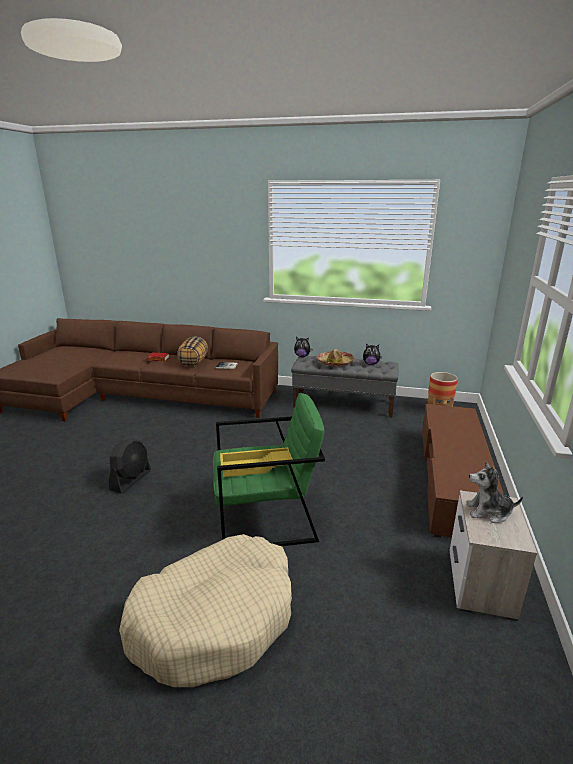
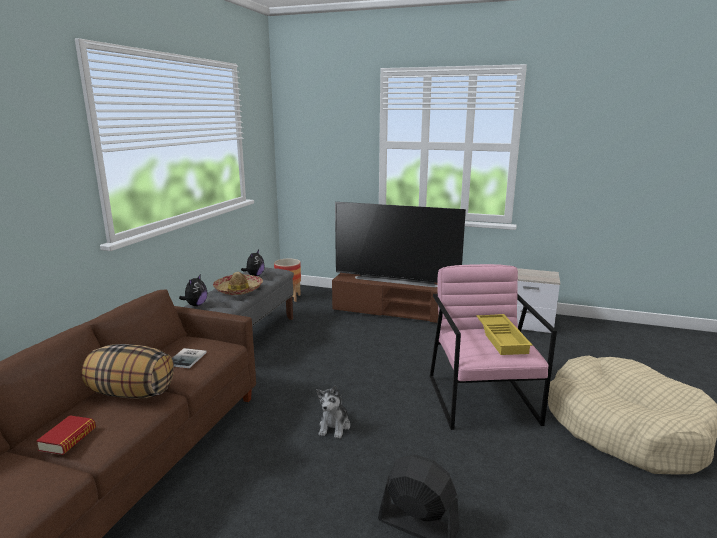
camera: 85 degrees left, 5 degrees down
green armchair [213,393,325,546] -> pink armchair [430,264,557,430]
plush toy [466,462,523,523] -> plush toy moved to [316,386,350,439]
none -> television [335,202,466,287]

